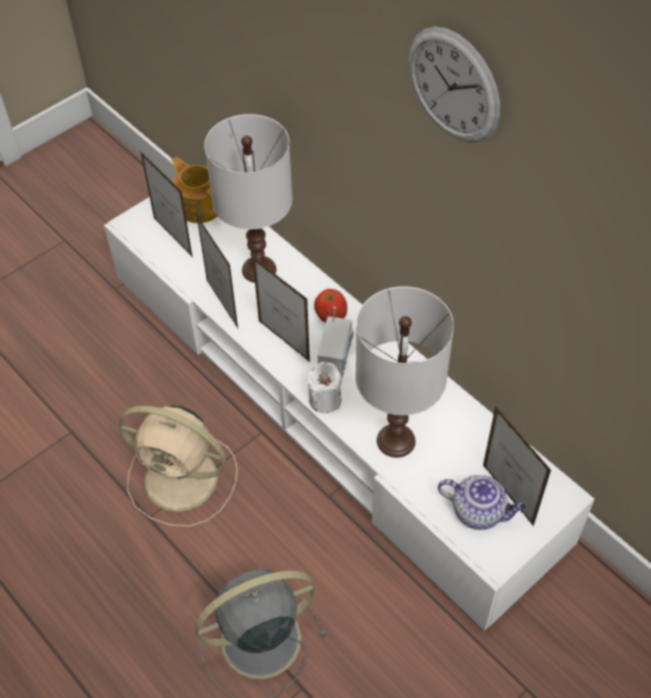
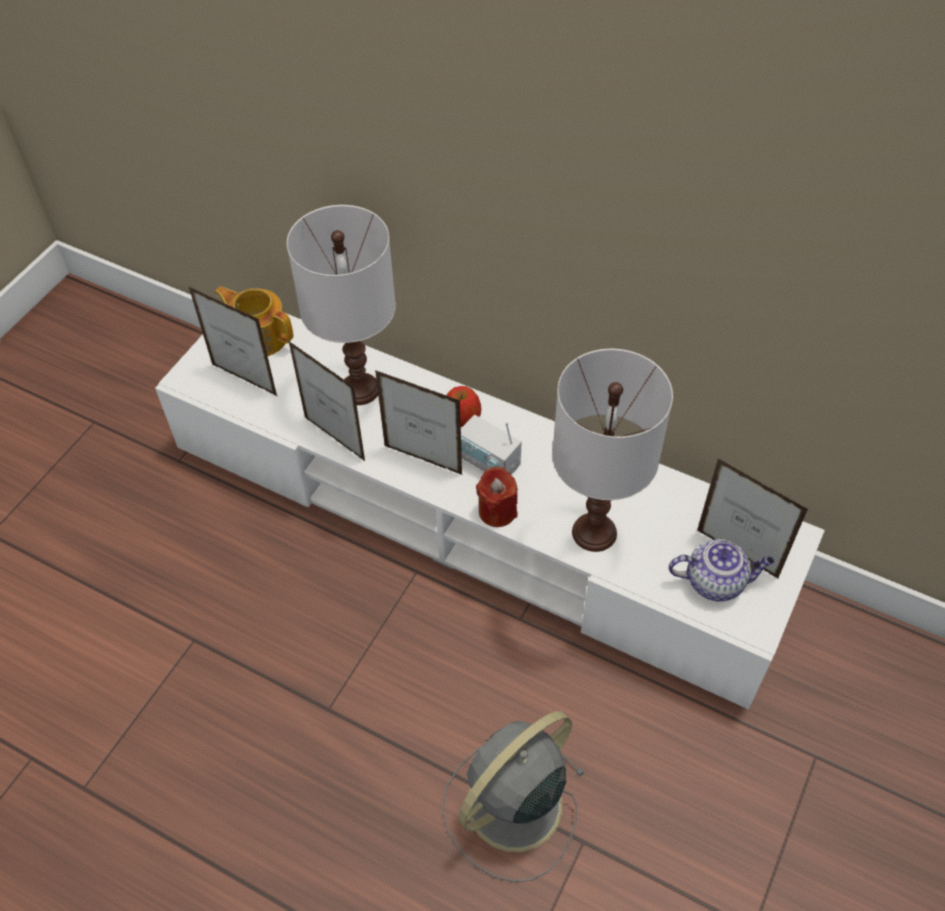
camera: 20 degrees left, 0 degrees up
beige fan [119,405,238,527] -> none
white candle [307,362,342,413] -> red candle [476,467,518,527]
radio [318,307,354,378] -> radio turned 135 degrees clockwise [461,415,522,475]
wall clock [408,27,500,143] -> none

